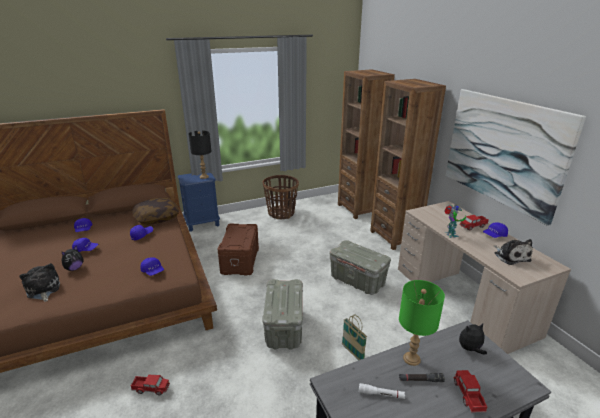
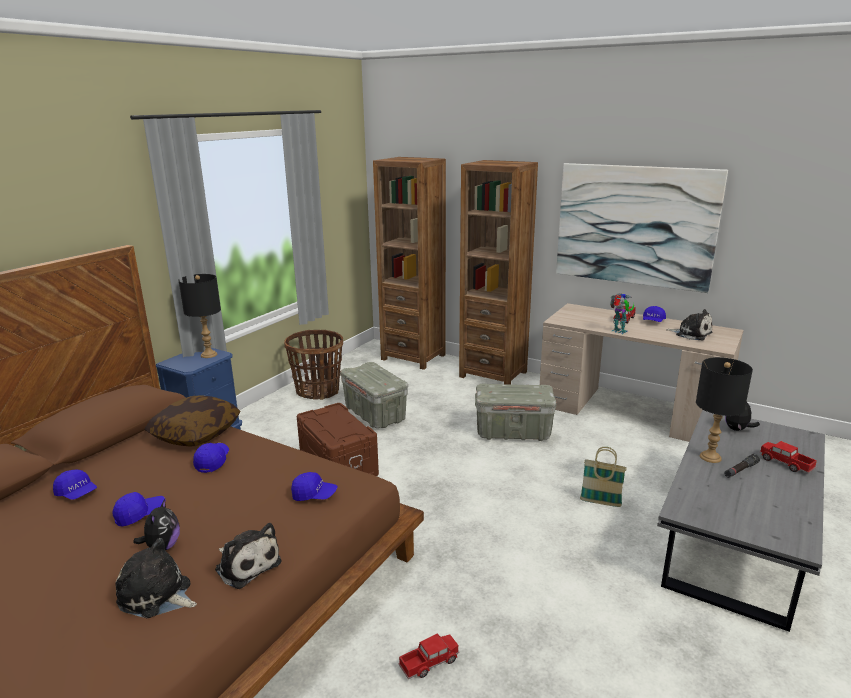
camera: 35 degrees left, 5 degrees down
grey storage box [262,279,303,350] -> grey storage box moved to [340,362,408,428]
white flashlight [359,383,405,399] -> none
green table lamp [399,280,445,366] -> black table lamp [696,357,753,463]
none -> plush toy [215,523,282,589]

